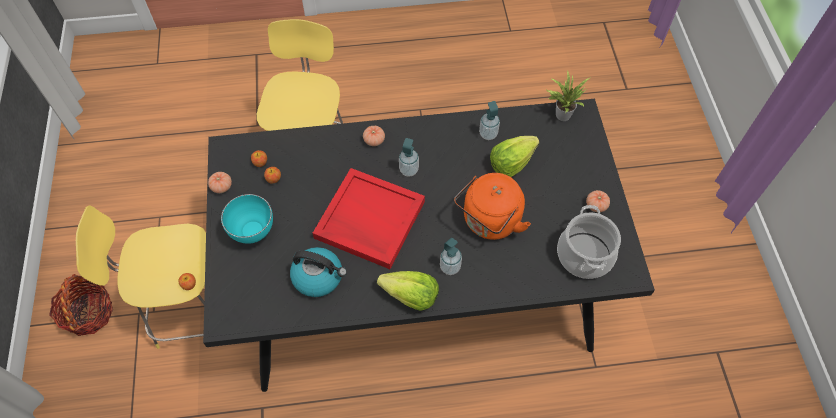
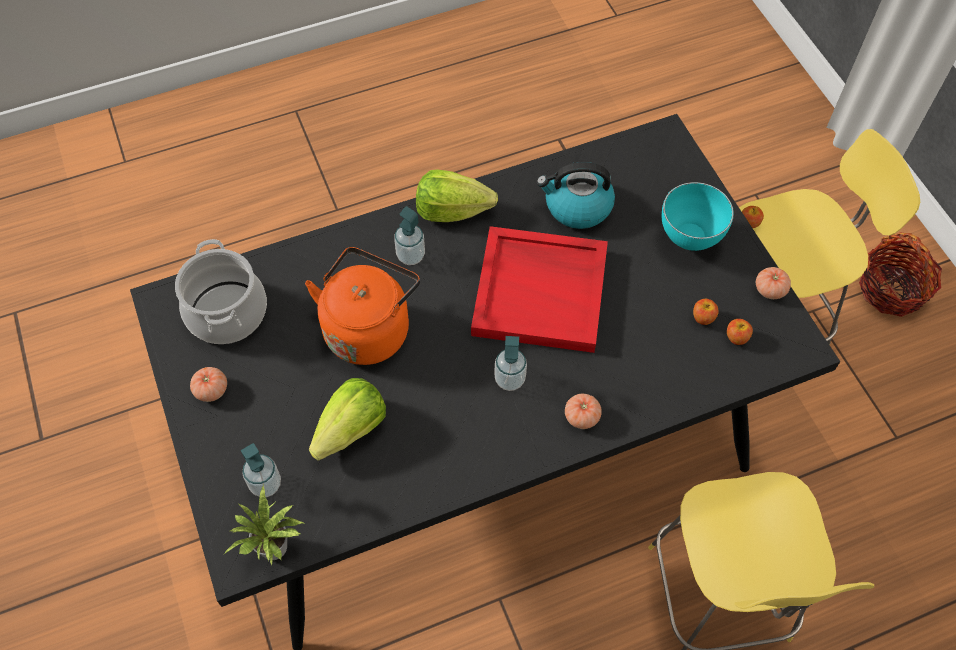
camera: 165 degrees right, 0 degrees up
soap dispenser [479,101,500,140] -> soap dispenser moved to [241,443,281,497]

